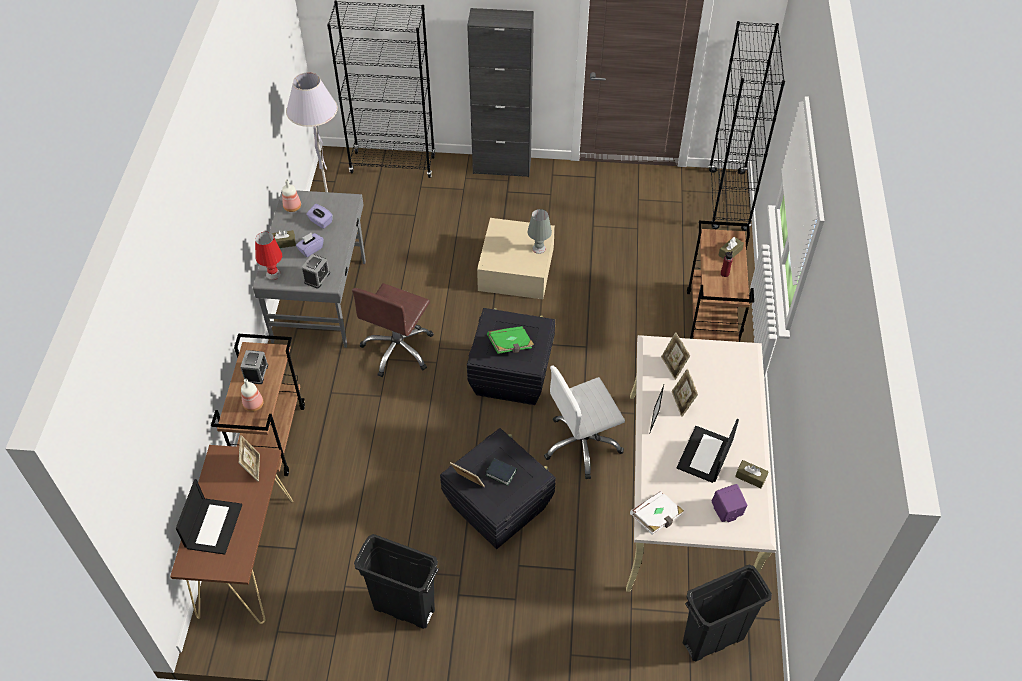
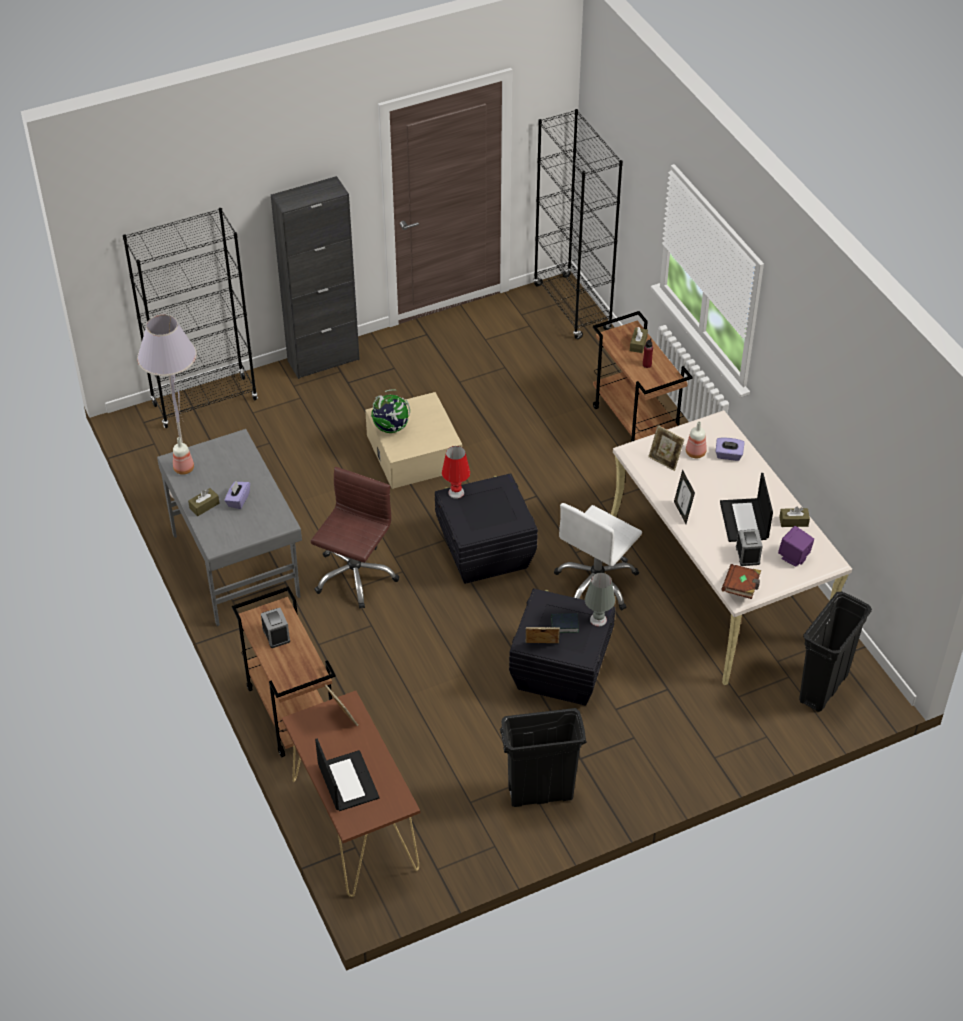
camera: 30 degrees left, 5 degrees down
bottle [241,379,264,412] -> bottle moved to [686,421,707,458]
red table lamp [255,232,282,280] -> red table lamp moved to [442,446,470,499]
alarm clock [301,254,330,289] -> alarm clock moved to [736,529,763,566]
purple tissue box [306,204,333,229] -> purple tissue box moved to [715,437,745,461]
brown office chair [352,283,434,377] -> brown office chair turned 150 degrees counterclockwise [311,467,399,609]
green book [487,326,534,354] -> none
grey table lamp [527,209,552,254] -> grey table lamp moved to [585,573,615,627]
white book [630,491,684,535] -> brown book [722,564,761,599]
picture frame [672,369,698,417] -> none
none -> globe [371,389,410,433]

